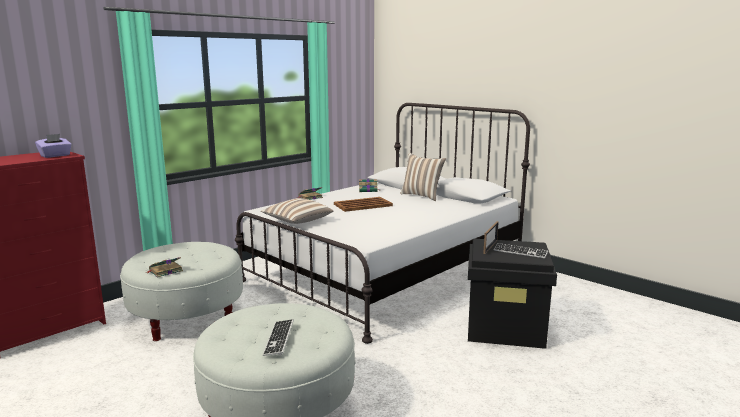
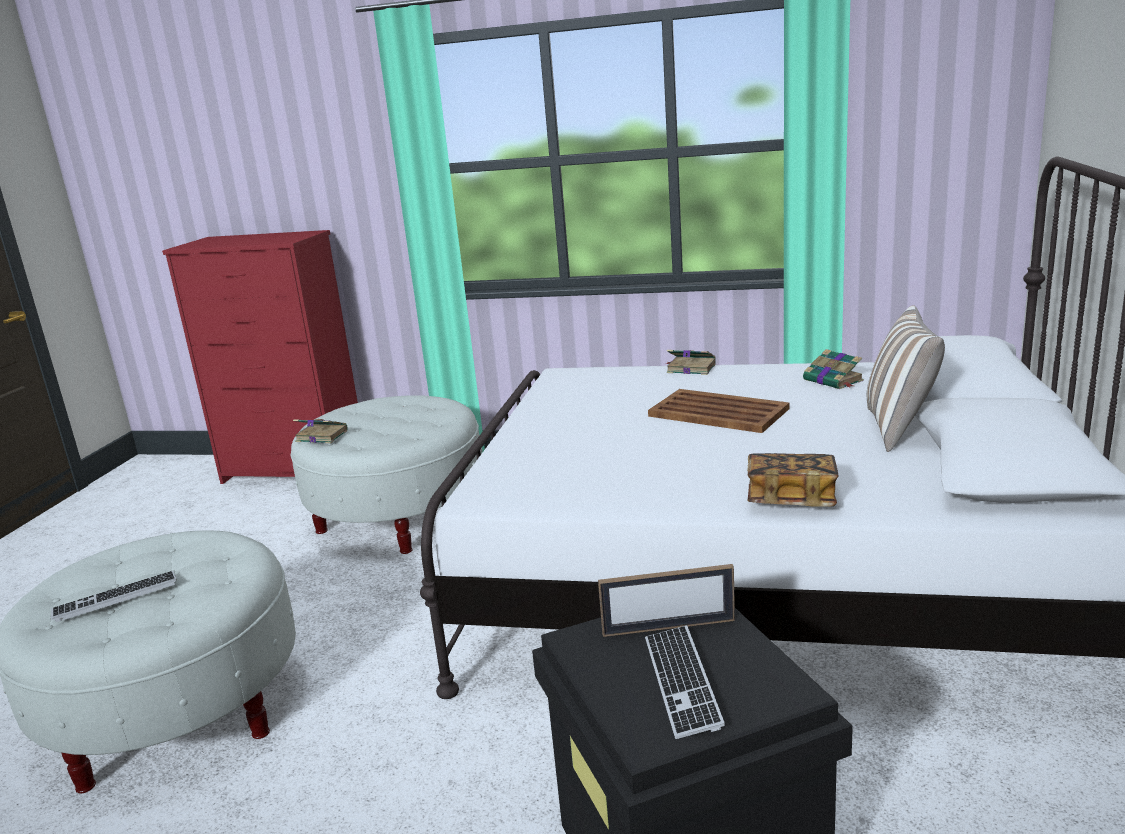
camera: 60 degrees right, 5 degrees up
purple tissue box [35,134,72,158] -> none
pillow [261,198,333,224] -> none
none -> book [747,453,838,507]

